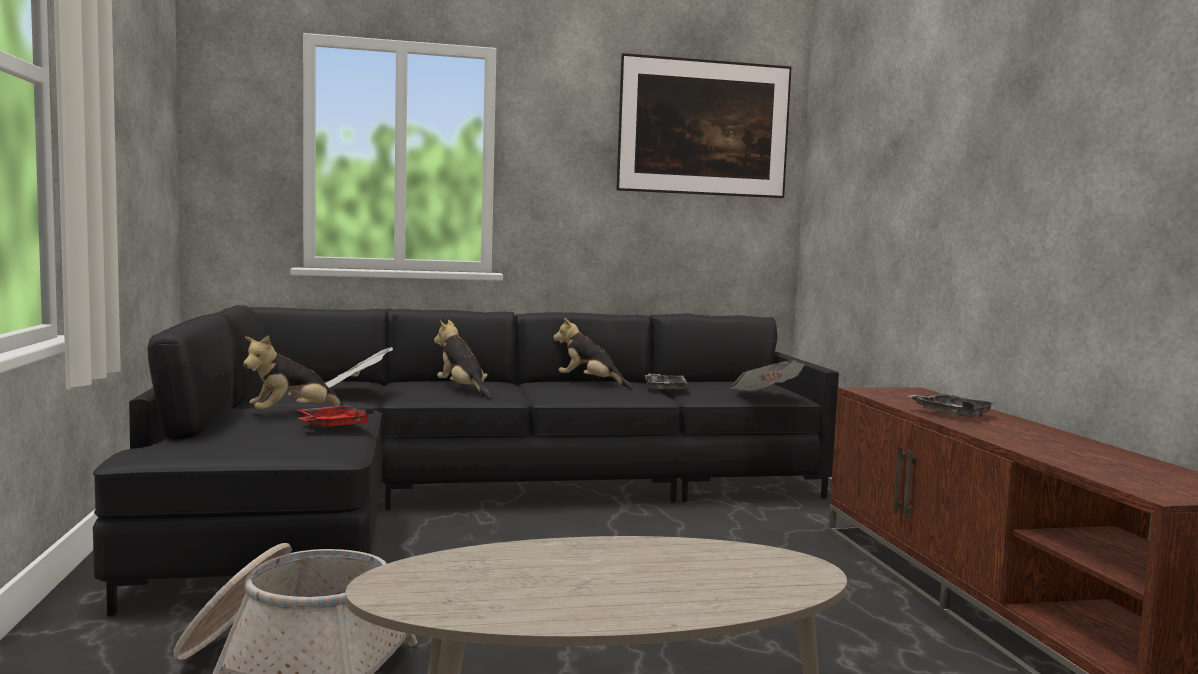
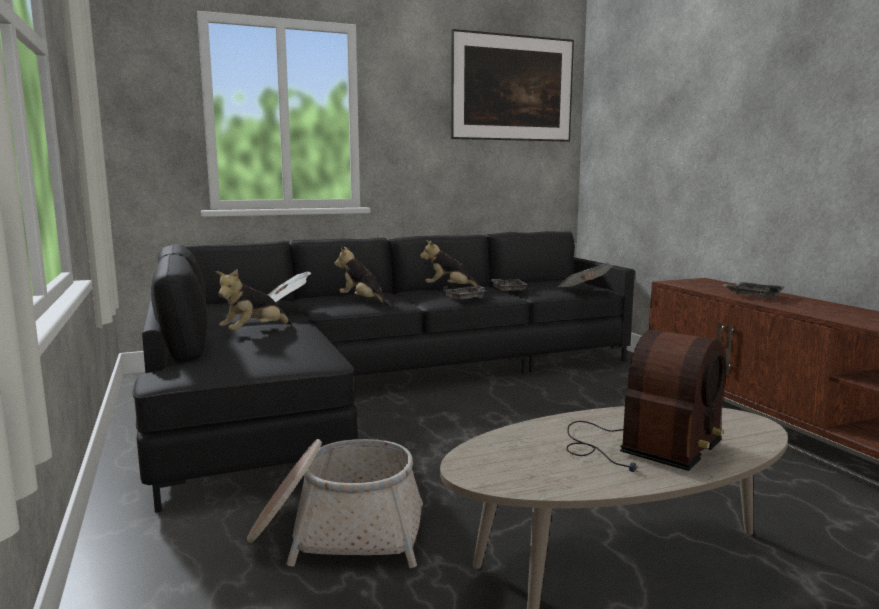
camera: 10 degrees left, 5 degrees up
red tray [297,405,374,427] -> none
none -> grey tray [443,286,486,299]
none -> radio [566,329,726,472]

